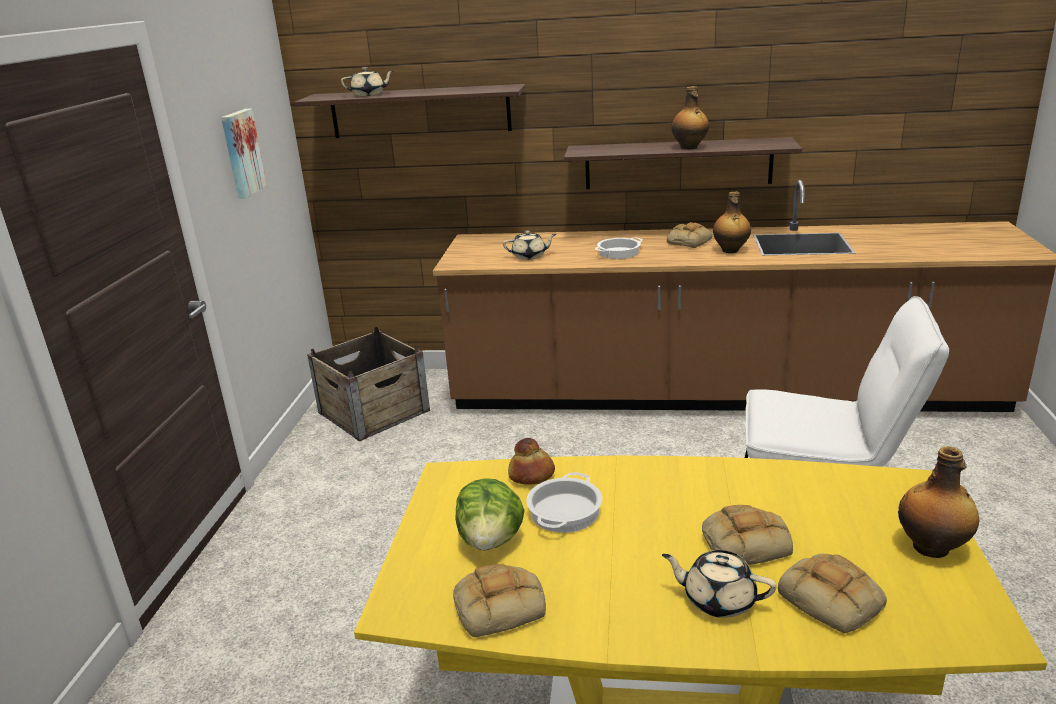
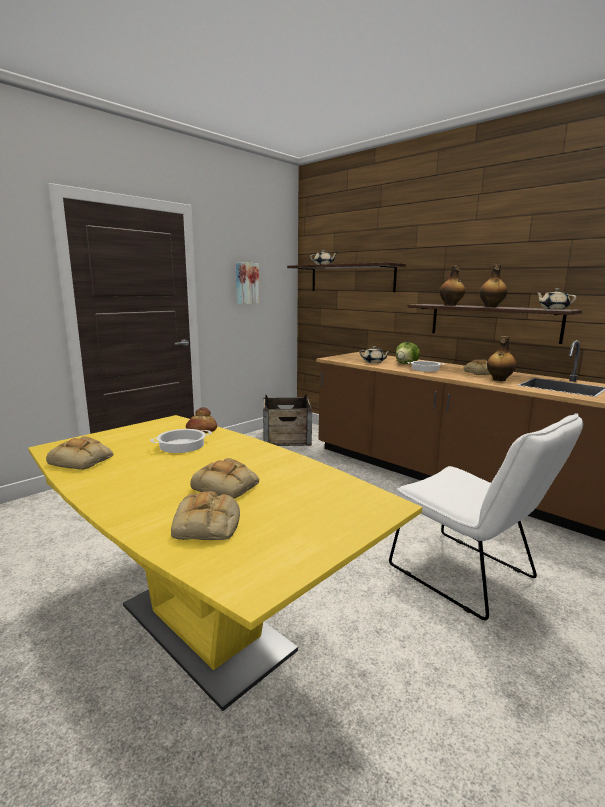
camera: 35 degrees right, 10 degrees down
lettuce [456,478,525,551] -> lettuce moved to [396,342,420,364]
beige teapot [662,550,776,618] -> beige teapot moved to [536,288,576,309]
bottle [898,446,980,558] -> bottle moved to [440,265,465,306]

